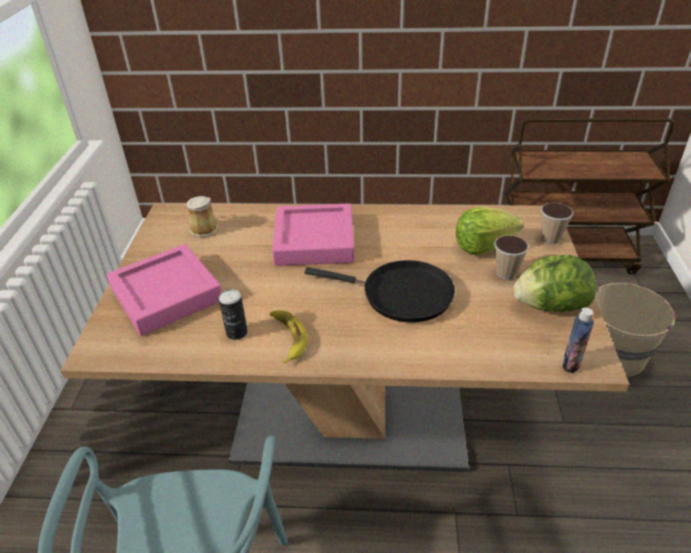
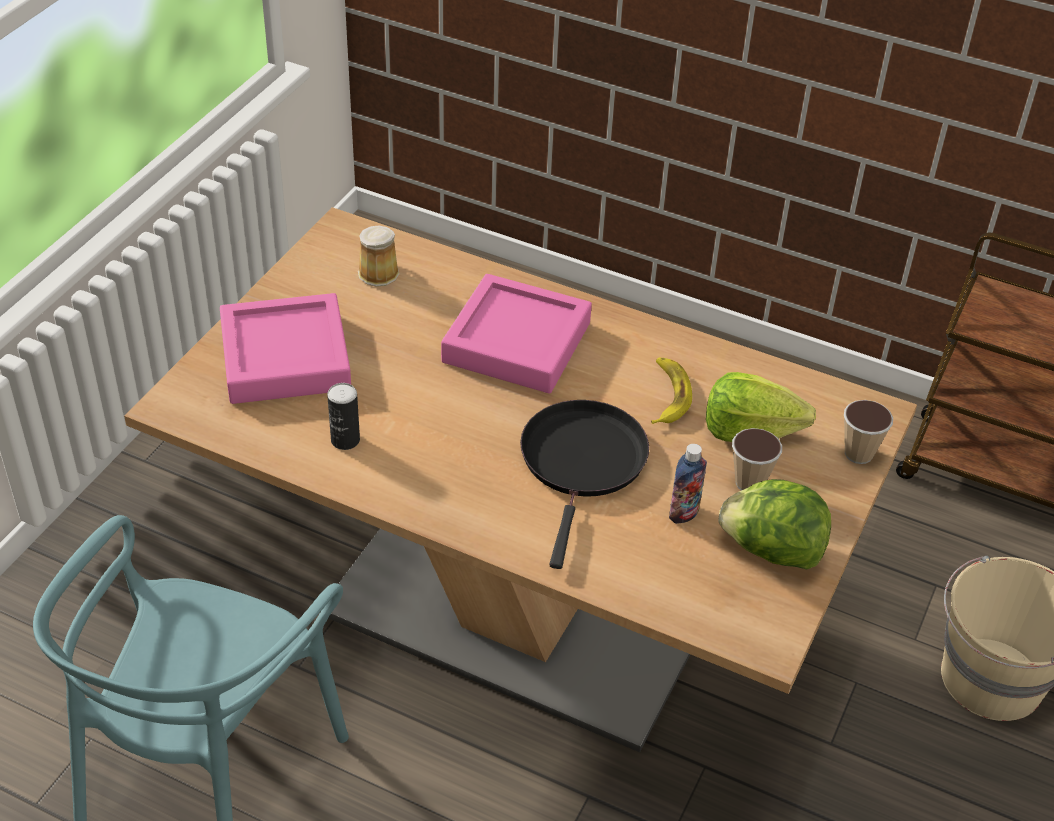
camera: 20 degrees right, 5 degrees up
banana [269,310,308,364] -> banana moved to [651,358,692,424]
black frying pan [305,260,455,322] -> black frying pan turned 120 degrees counterclockwise [520,400,649,569]
bottle [562,307,594,373] -> bottle moved to [669,444,707,524]

